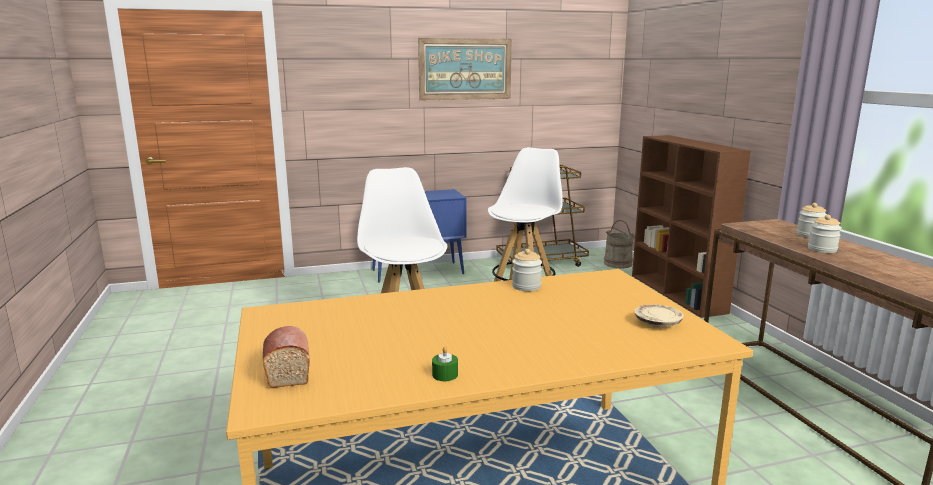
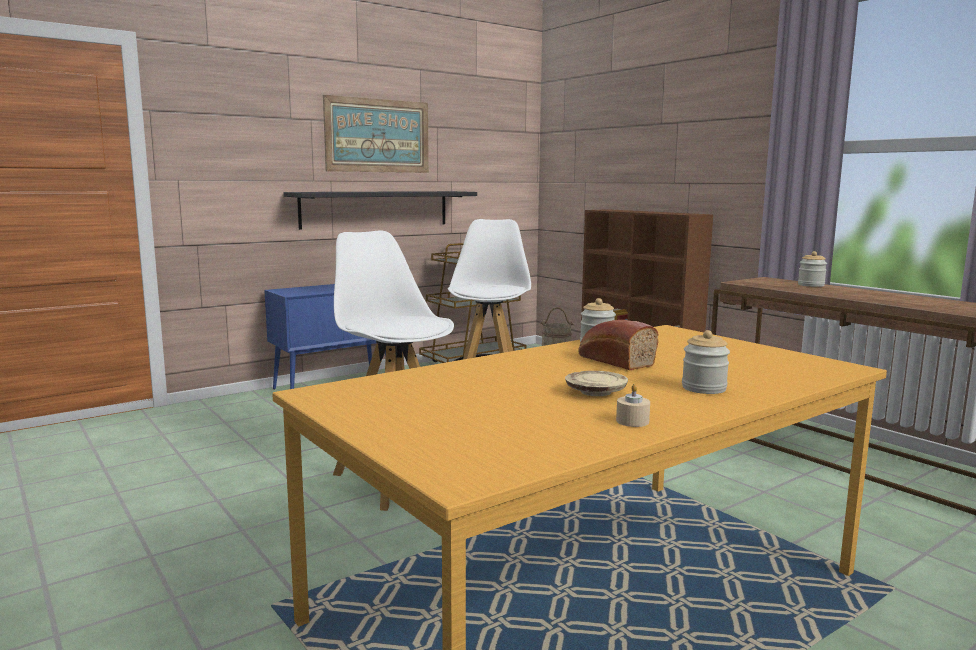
camera: 20 degrees left, 5 degrees down
bread [263,326,310,388] -> bread moved to [578,320,659,370]
green candle [432,347,458,381] -> beige candle [616,384,650,427]
beige plate [634,304,684,327] -> beige plate moved to [565,371,628,396]
jar [808,215,842,253] -> jar moved to [682,330,730,394]
none -> black shelf [283,191,477,230]

